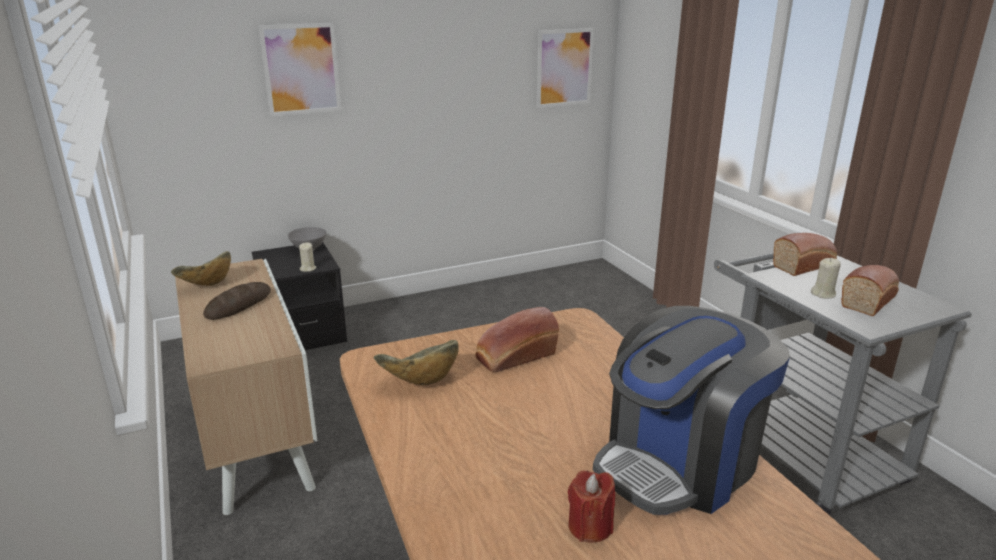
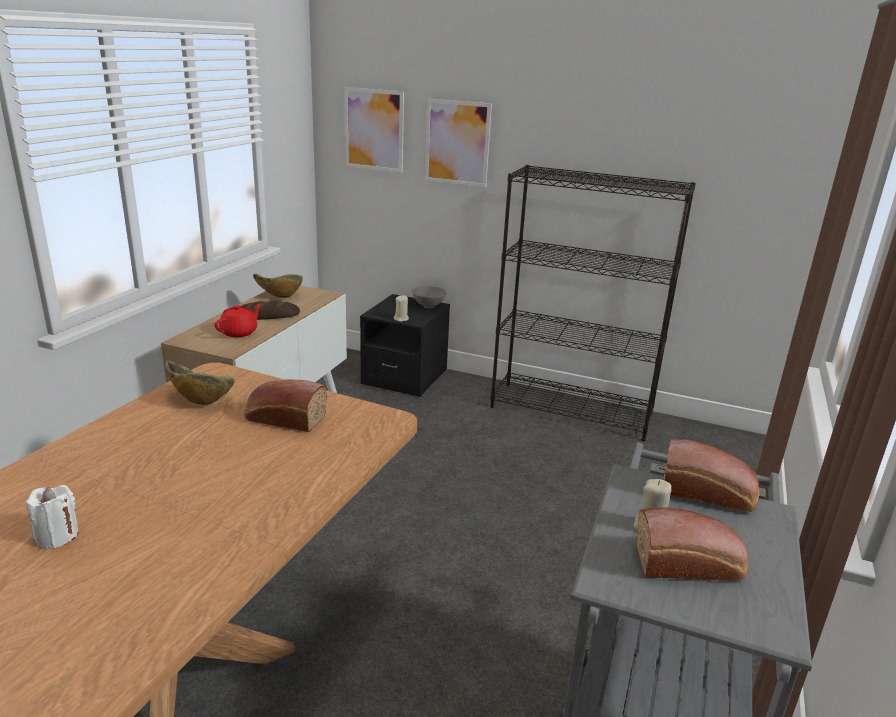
camera: 45 degrees right, 0 degrees up
picture [537,28,594,108] -> picture moved to [344,87,404,173]
red candle [568,471,615,543] -> white candle [26,485,79,548]
coffee machine [593,306,790,515] -> none
none -> red teapot [214,303,262,337]
none -> black bookcase [490,165,696,441]

